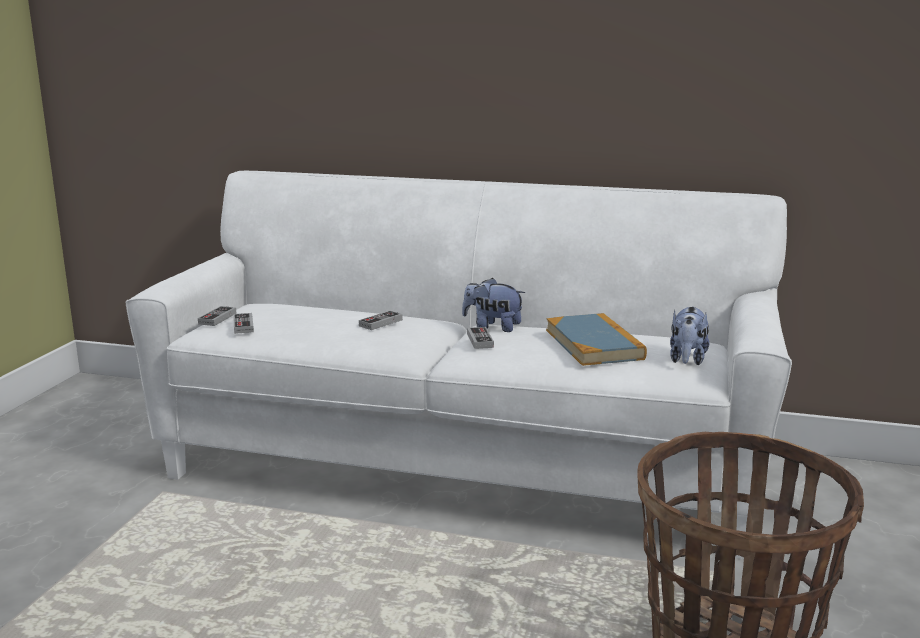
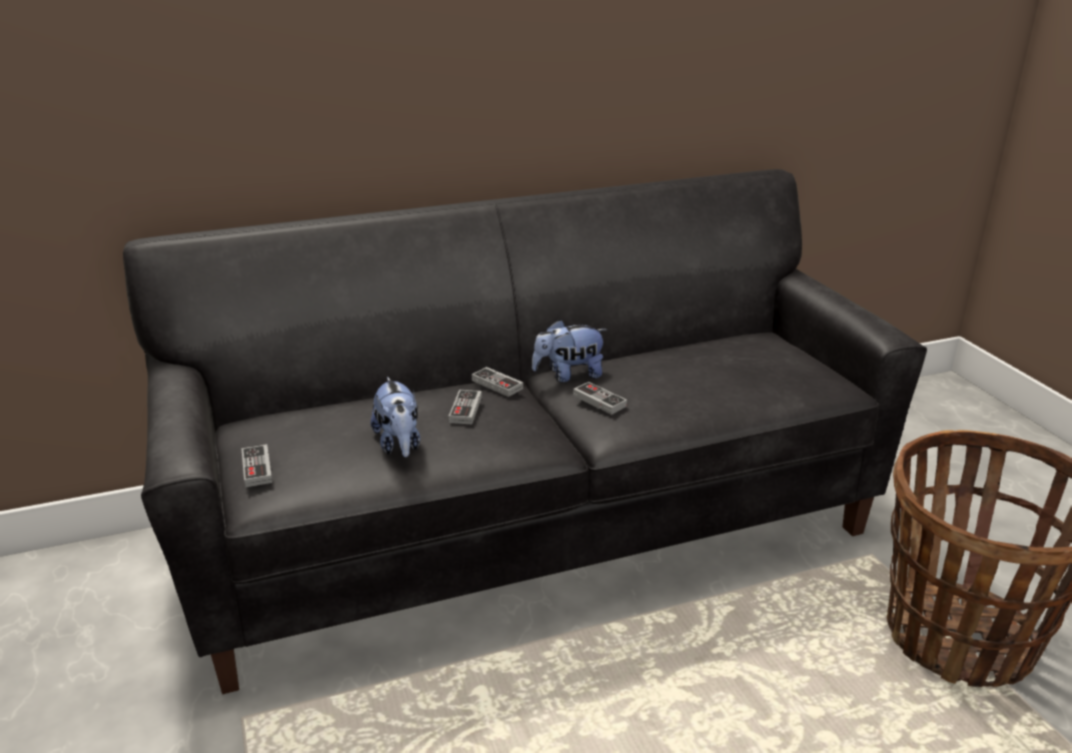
camera: 35 degrees left, 10 degrees up
white sofa [126,171,792,559] -> black sofa [123,169,927,694]
game controller [233,313,254,334] -> game controller moved to [472,367,523,397]
book [546,313,647,366] -> none
plush toy [670,306,709,365] -> plush toy moved to [371,376,420,457]

